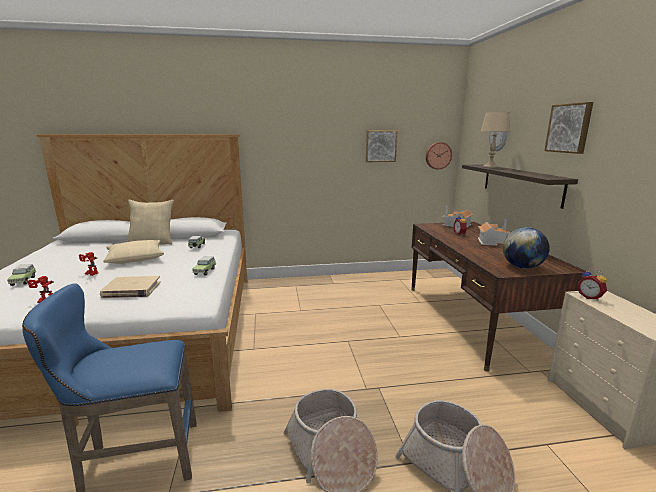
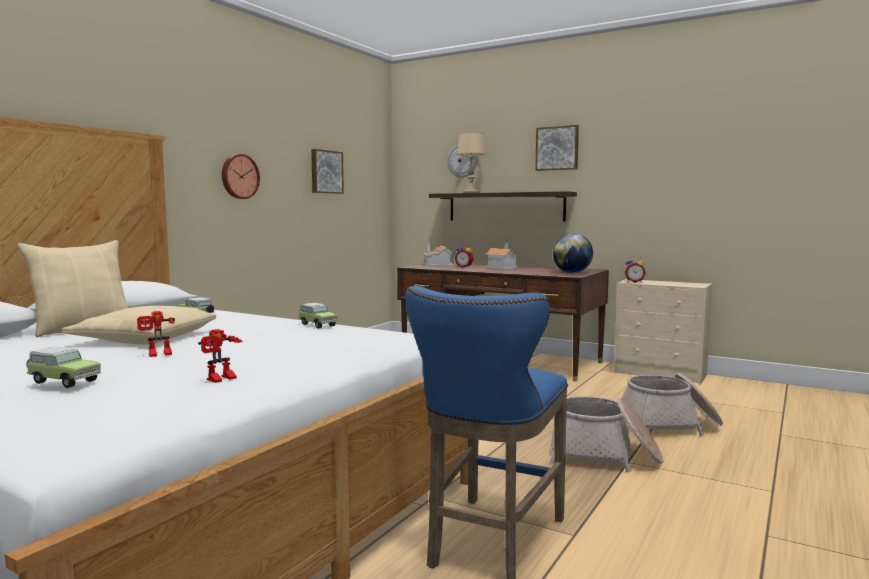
camera: 50 degrees left, 10 degrees down
beige book [100,276,161,298] -> none
wall clock [426,142,452,169] -> wall clock moved to [222,154,260,199]

